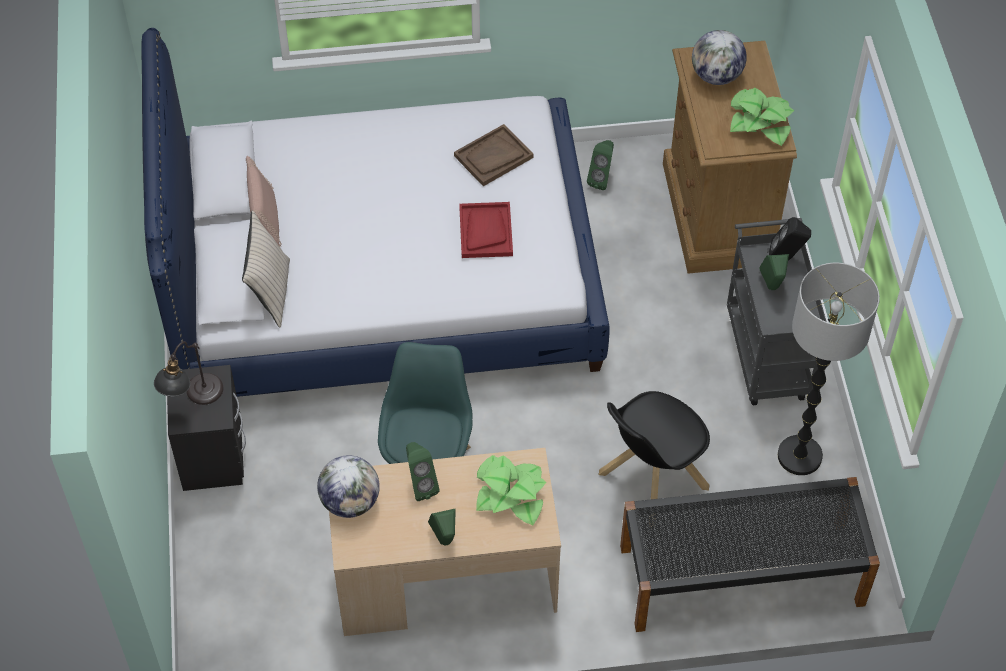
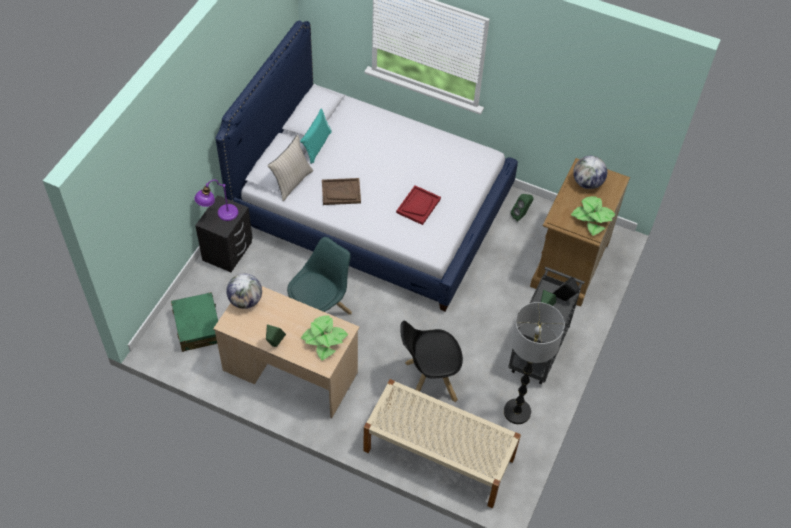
camera: 30 degrees right, 0 degrees up
grey table lamp [154,341,223,405] -> purple table lamp [194,180,238,221]
beige pillow [246,156,281,248] -> turquoise pillow [300,108,332,164]
green speaker [406,442,440,501] -> none
brown tray [454,124,534,186] -> brown tray moved to [322,178,361,205]
black bench [620,477,880,632] -> beige bench [364,379,521,508]
none -> green suitcase [171,292,218,352]

